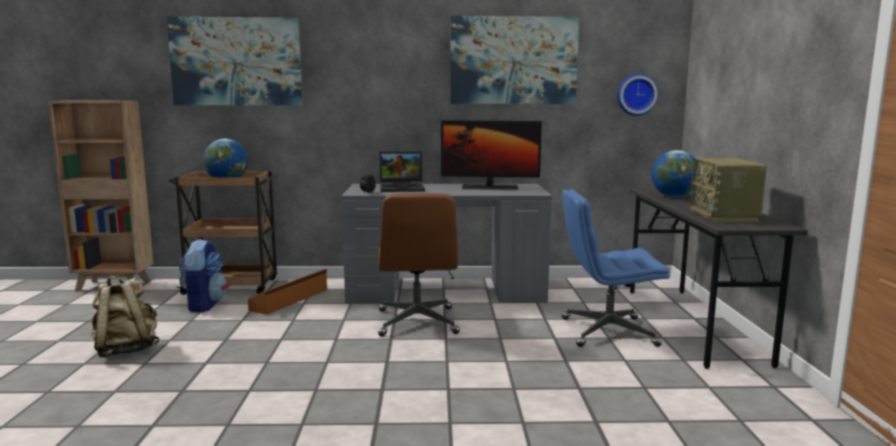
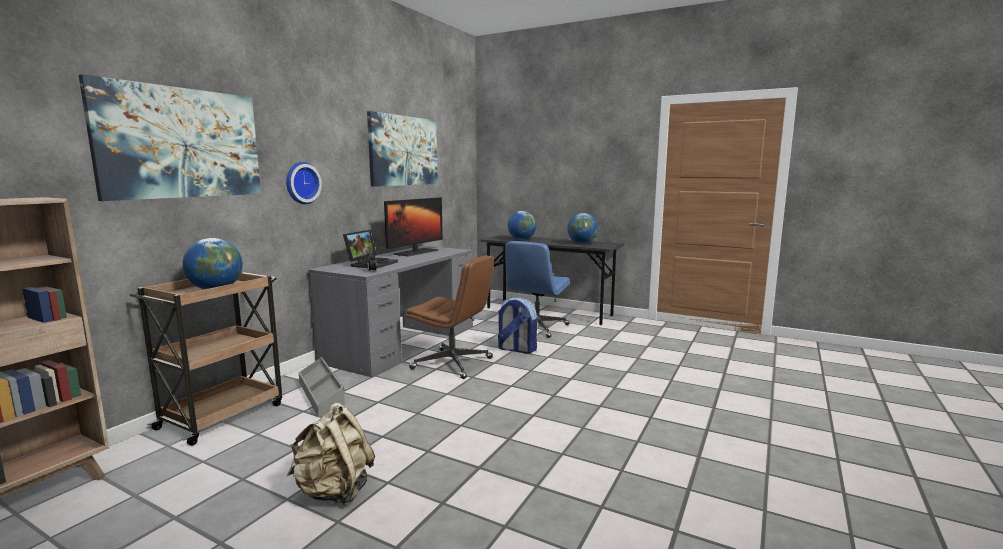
camera: 60 degrees left, 0 degrees up
backpack [179,239,227,312] -> backpack moved to [498,297,537,354]
brown storage box [248,269,327,315] -> grey storage box [299,357,345,417]
wall clock [617,74,658,116] -> wall clock moved to [286,162,322,204]
radio [690,158,767,222] -> globe [567,213,599,244]

